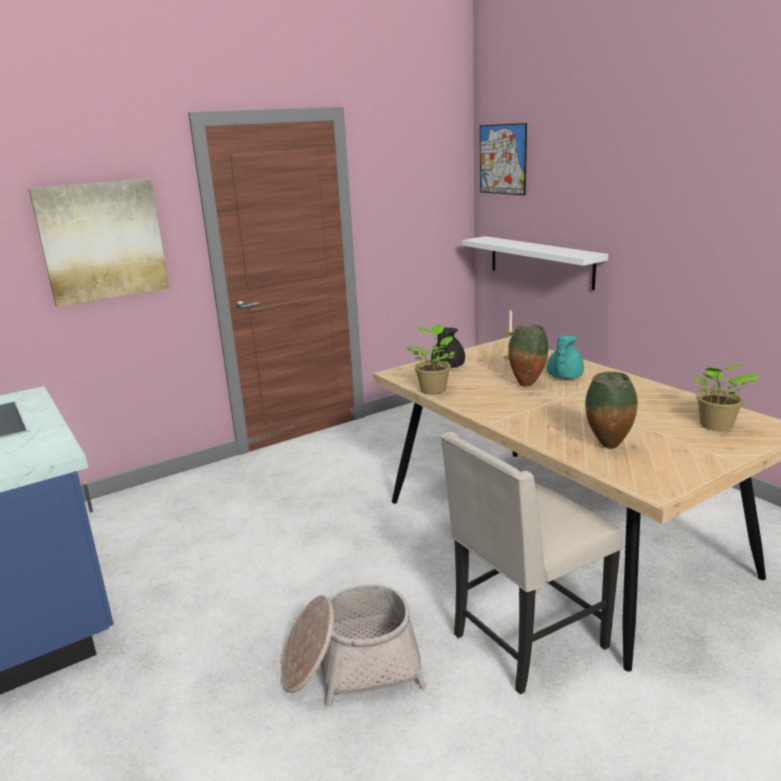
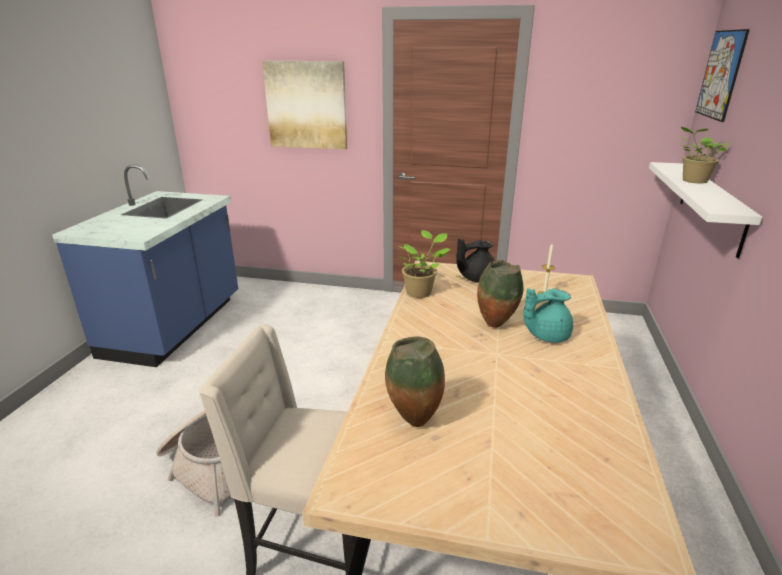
camera: 45 degrees right, 5 degrees up
potted plant [693,365,758,431] -> potted plant moved to [677,127,730,184]

